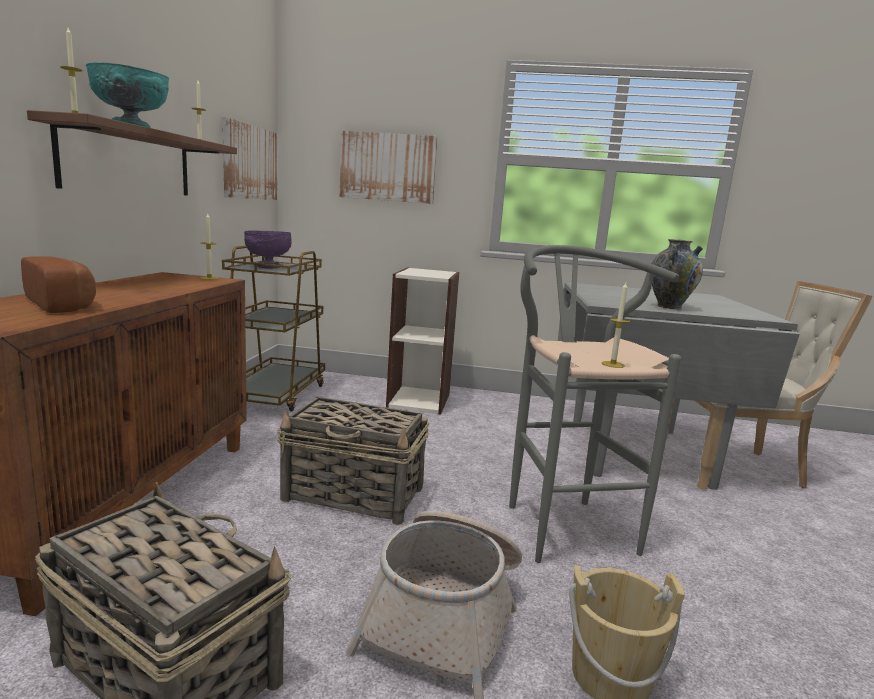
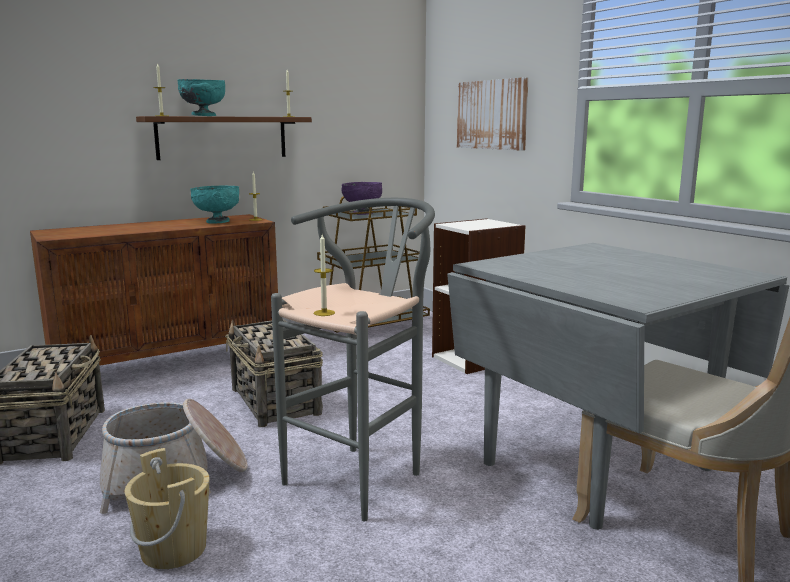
camera: 50 degrees right, 0 degrees up
bread [21,256,96,313] -> none
picture [223,117,278,200] -> none
vase [652,239,703,309] -> none
none -> turquoise bowl [190,185,239,224]

